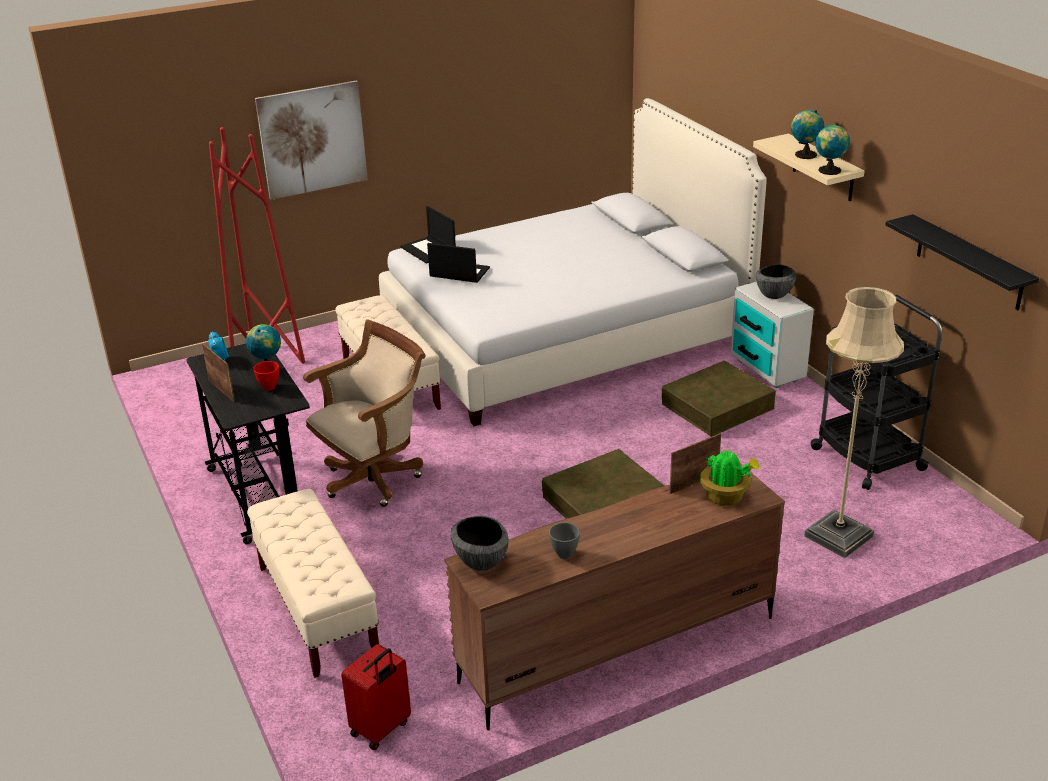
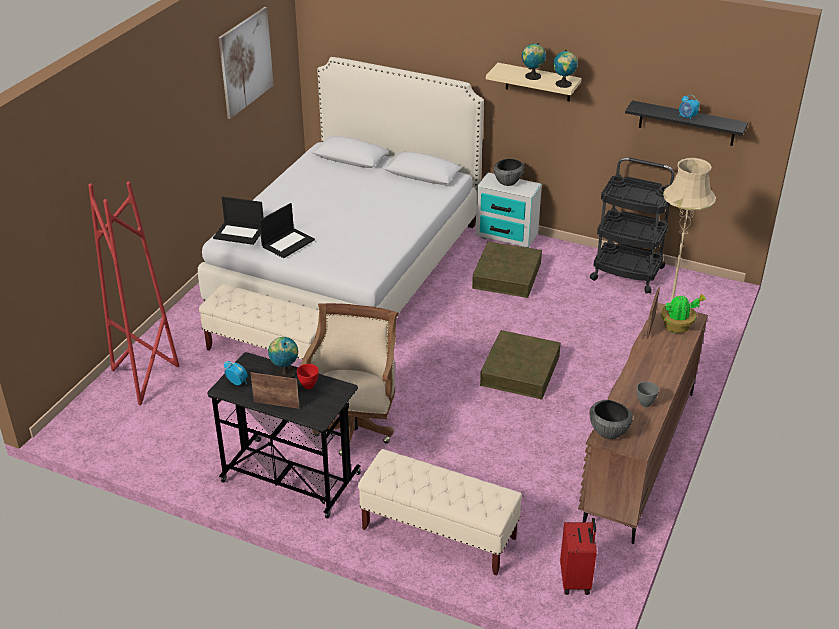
camera: 40 degrees left, 5 degrees up
picture [255,80,368,200] -> picture moved to [219,7,274,119]
laptop [427,243,490,283] -> laptop turned 150 degrees clockwise [259,203,315,258]
none -> alarm clock [679,95,700,121]

